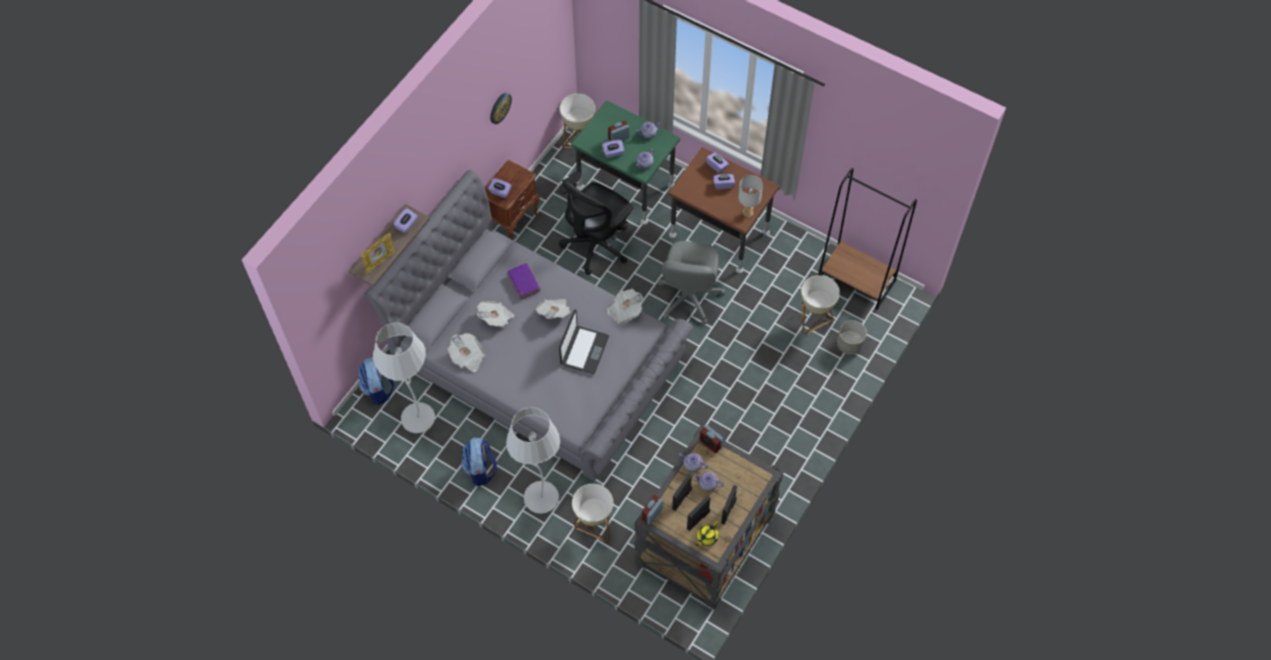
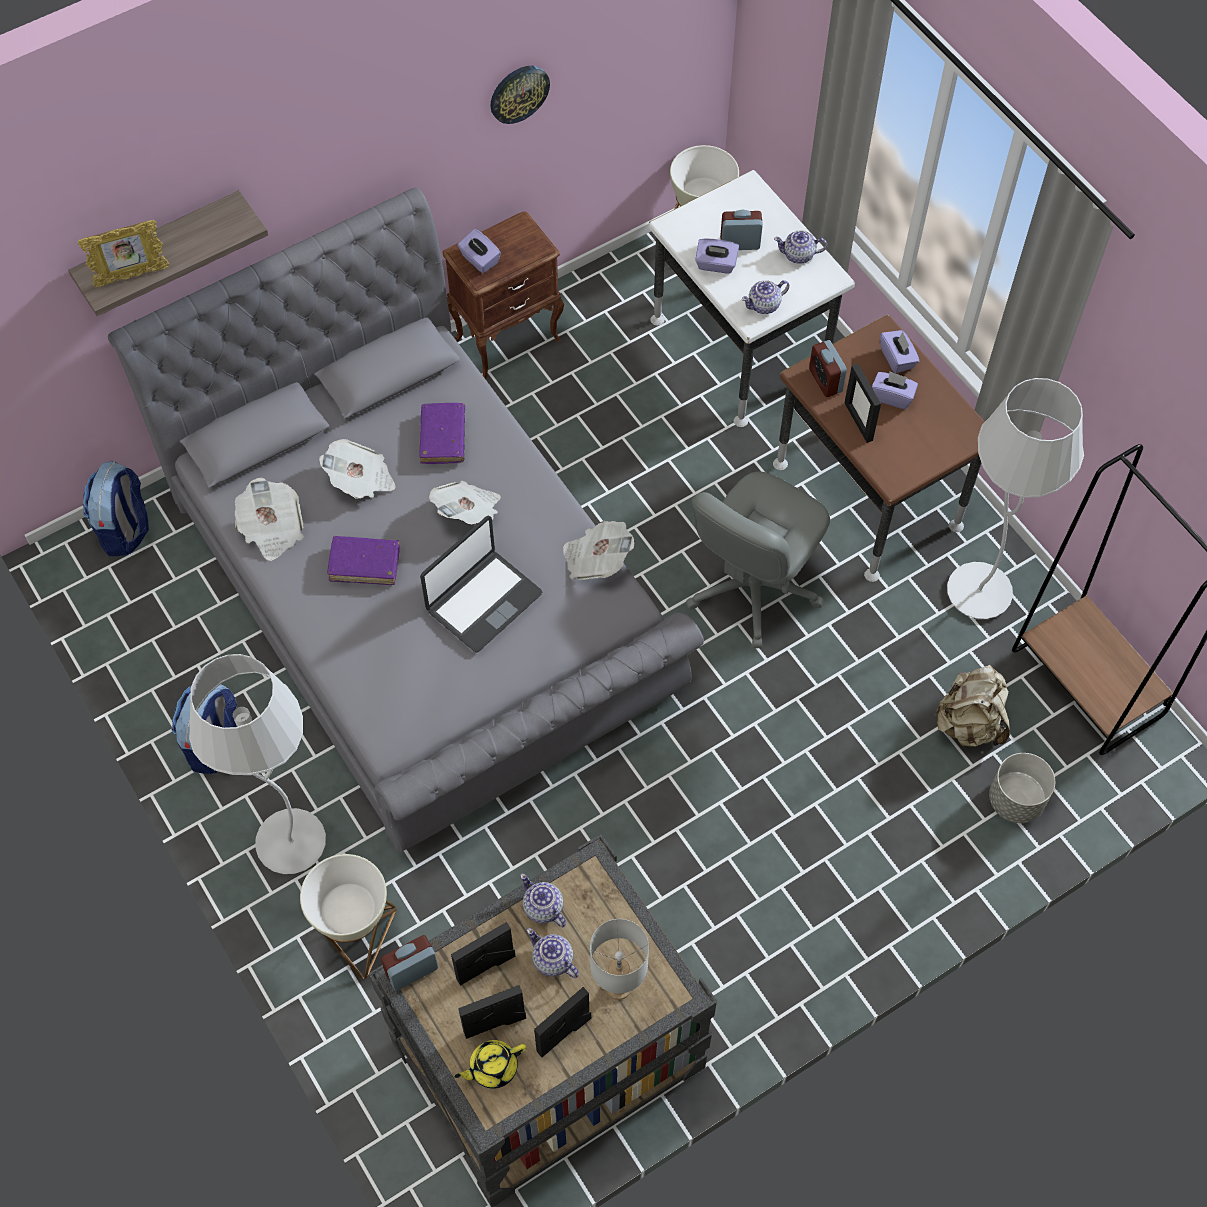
camera: 25 degrees right, 0 degrees up
white floor lamp [373,322,435,433] -> white floor lamp moved to [947,378,1084,619]
purple tissue box [393,208,418,234] -> none
black office chair [559,171,633,275] -> none
green desk [571,100,680,225] -> white desk [649,170,855,427]
alarm clock [699,425,723,453] -> alarm clock moved to [809,340,847,397]
grey table lamp [738,175,763,218] -> grey table lamp moved to [590,919,649,1000]
planter [801,275,840,335] -> beige backpack [933,665,1010,747]
none -> purple book [327,536,400,585]
none -> picture frame [845,364,881,443]

